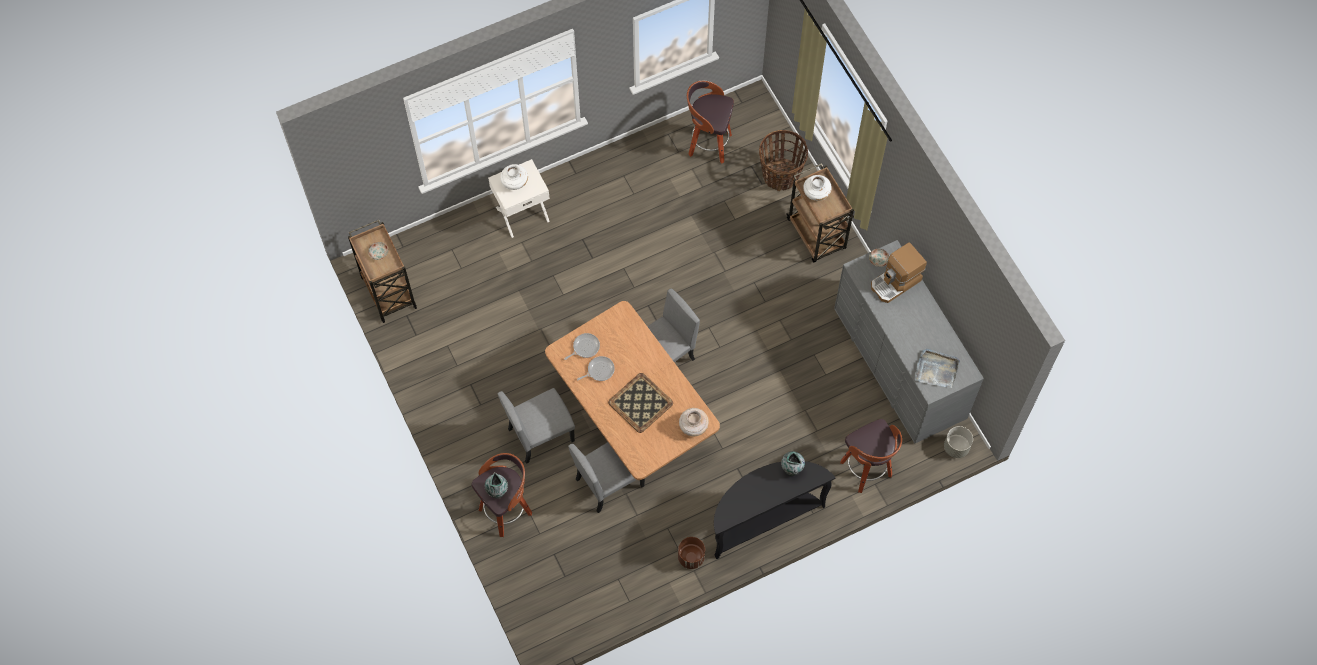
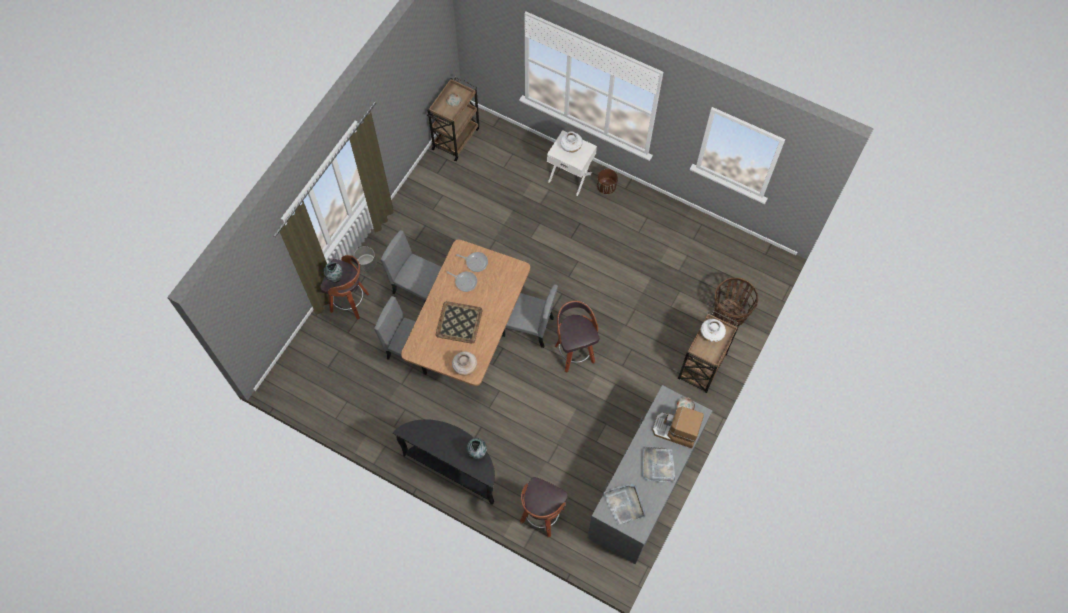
camera: 55 degrees right, 0 degrees up
brown planter [678,537,705,569] -> brown planter moved to [597,169,618,194]
stool [687,81,734,164] -> stool moved to [555,301,600,373]
grey planter [944,426,973,458] -> grey planter moved to [354,246,377,272]
none -> grey tray [642,446,676,482]

